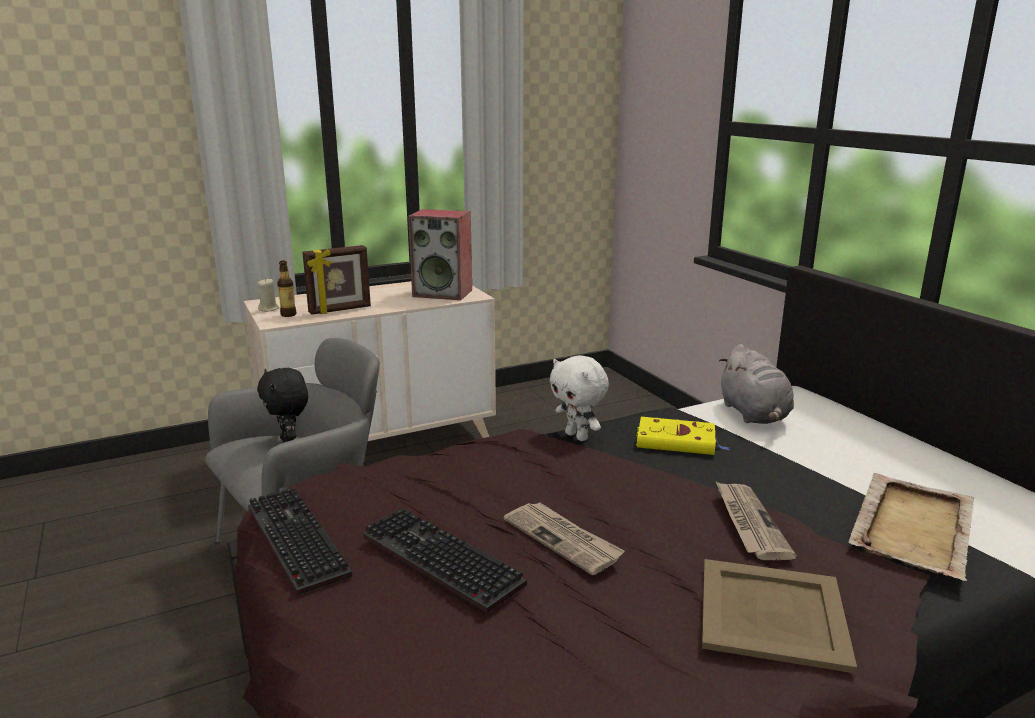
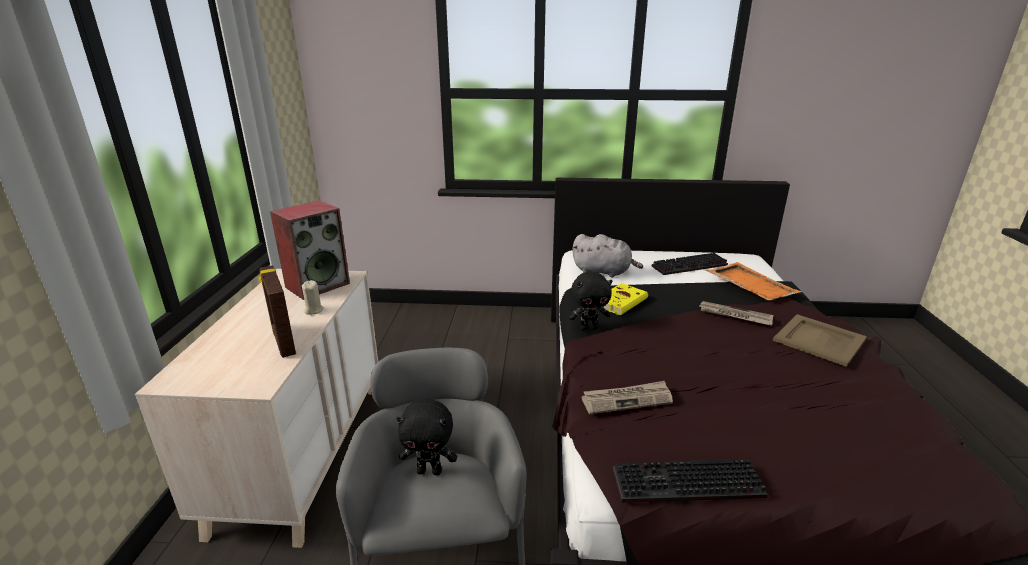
camera: 60 degrees left, 5 degrees up
beige candle [258,278,279,312] -> beige candle moved to [302,280,323,315]
bottle [277,261,296,317] -> none
picture frame [302,245,371,315] -> picture frame turned 150 degrees clockwise [258,265,296,358]
keyboard [363,508,527,613] -> keyboard moved to [652,253,728,275]
newspaper [504,502,625,575] -> newspaper moved to [581,381,673,414]
white plush toy [550,355,609,441] -> black plush toy [569,272,612,330]
beige tray [849,473,974,581] -> orange tray [706,262,802,301]

